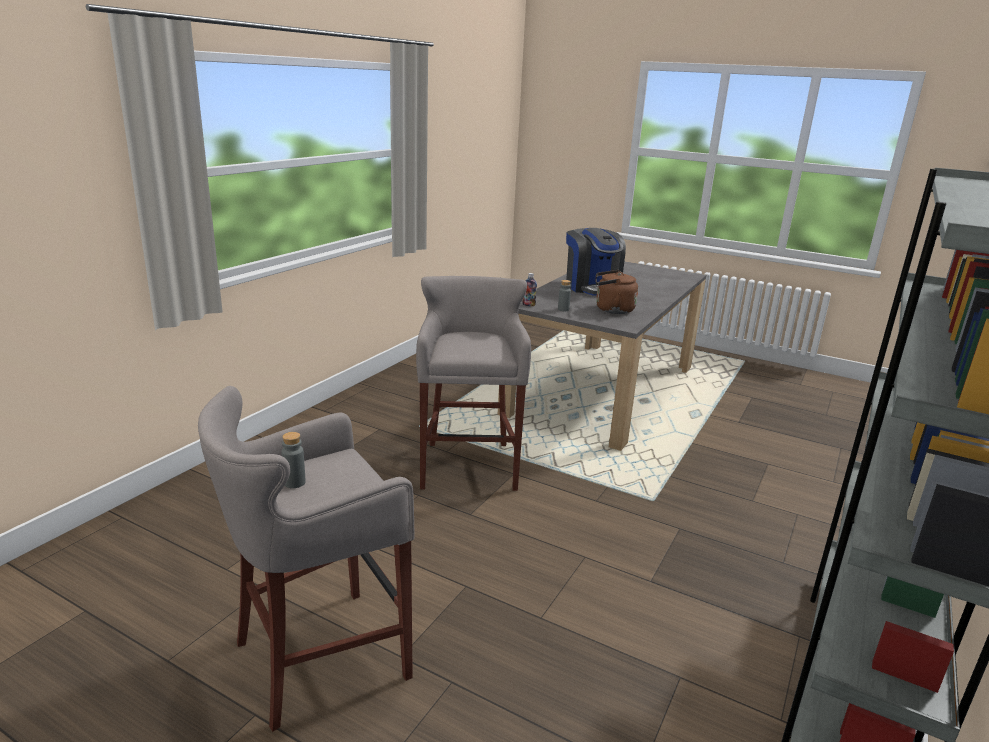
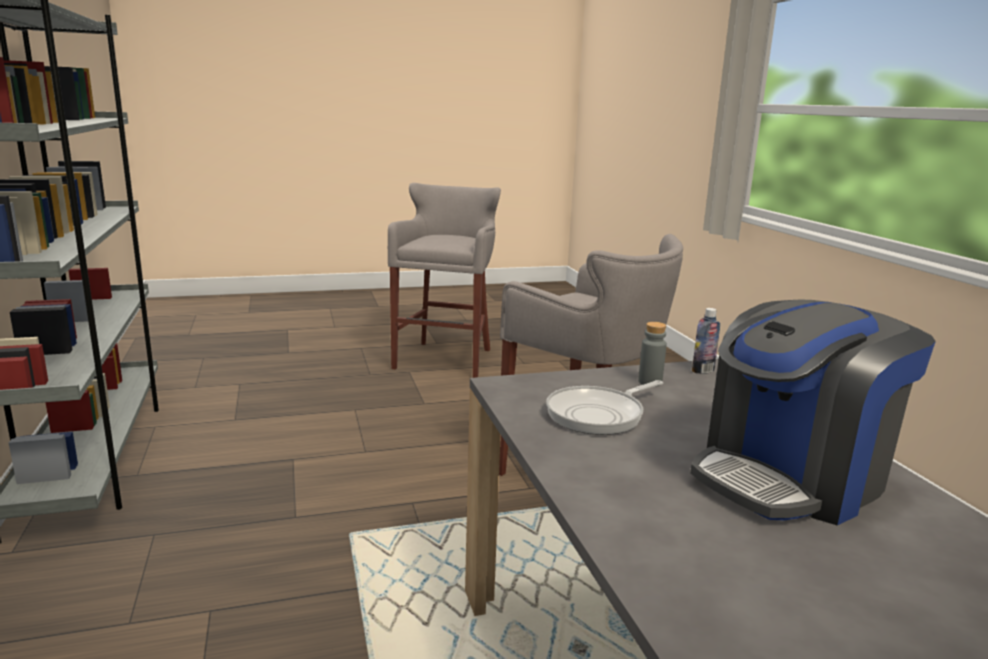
camera: 135 degrees right, 5 degrees down
grey bottle [282,432,306,488] -> none
coffee machine [566,228,626,296] -> coffee machine turned 60 degrees counterclockwise [690,299,936,526]
brown kettle [596,270,638,314] -> frying pan [546,380,663,435]

